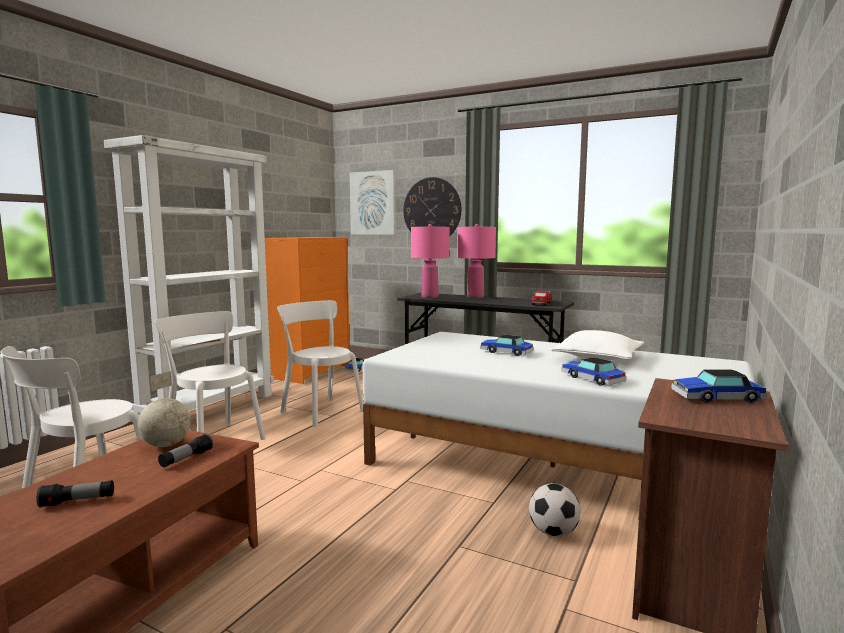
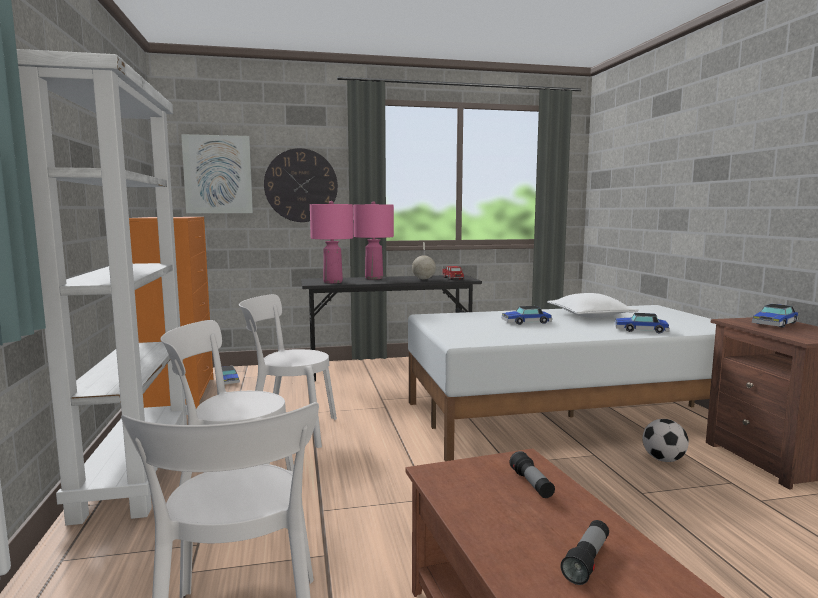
camera: 40 degrees left, 0 degrees up
globe [138,371,191,447] -> globe moved to [412,242,436,279]

